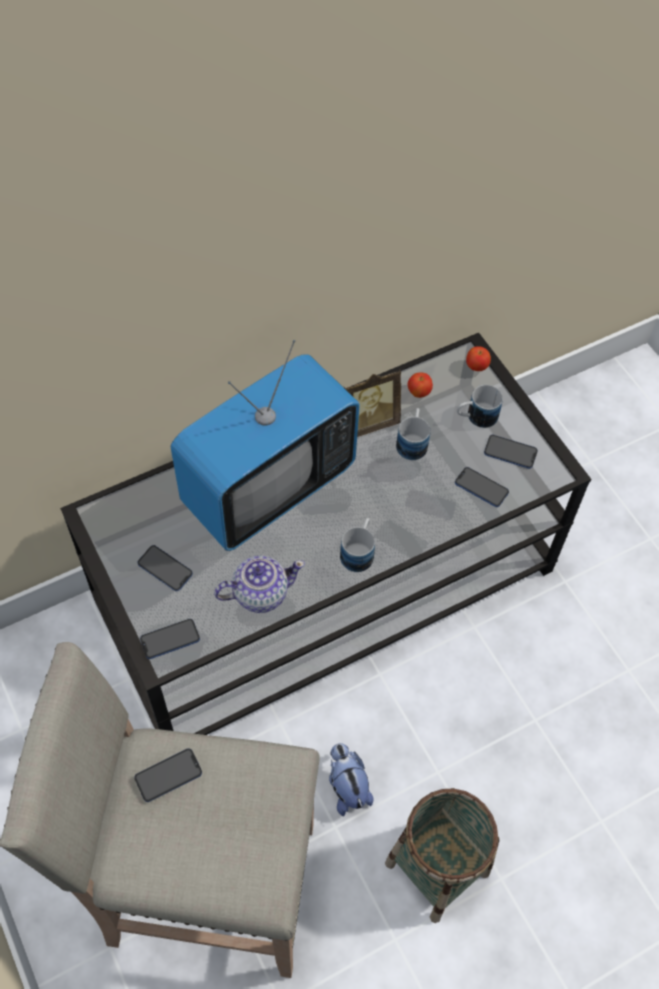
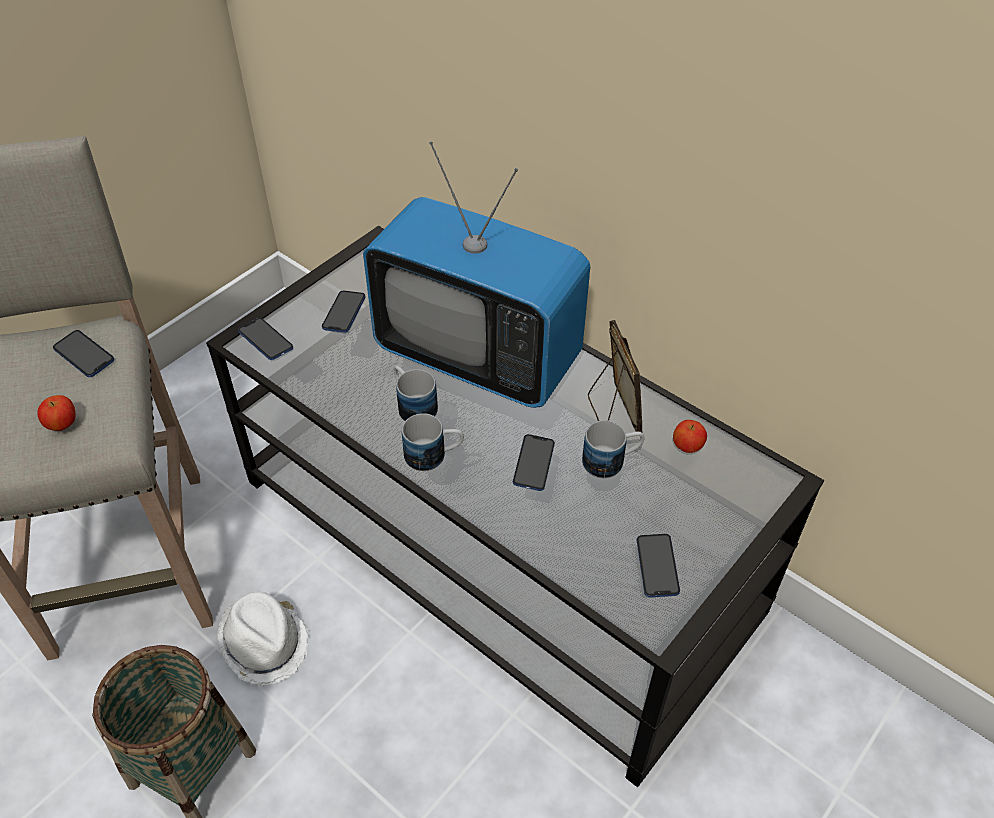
camera: 70 degrees right, 10 degrees down
teapot [214,555,305,613] -> none
plush toy [329,743,373,816] -> white hat [217,592,308,686]
picture frame [344,369,401,437] -> picture frame turned 150 degrees counterclockwise [588,320,643,433]
phone [455,467,509,507] -> phone moved to [513,434,555,491]
mug [457,385,503,428] -> mug moved to [394,365,438,421]
apple [466,346,491,371] -> apple moved to [37,395,76,431]

